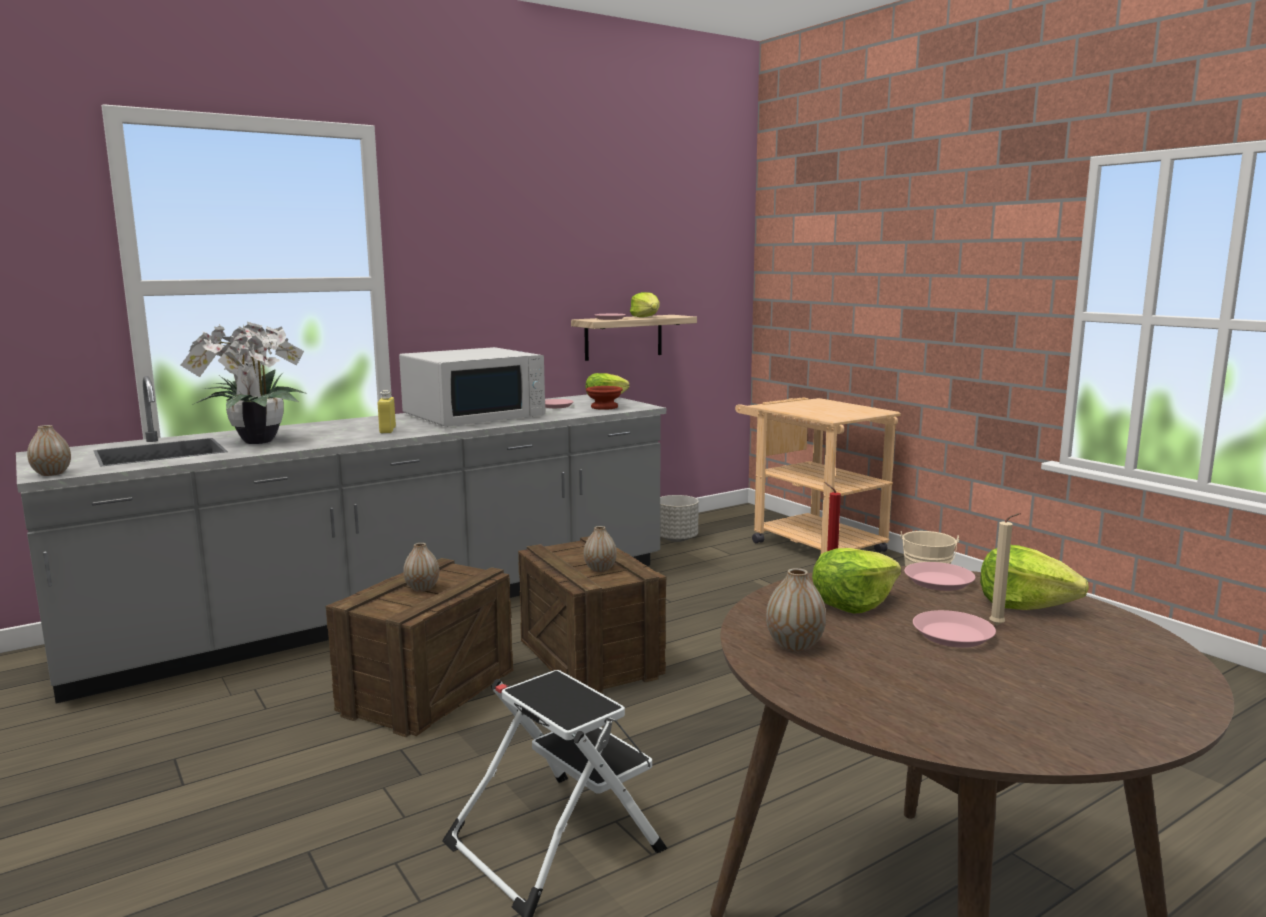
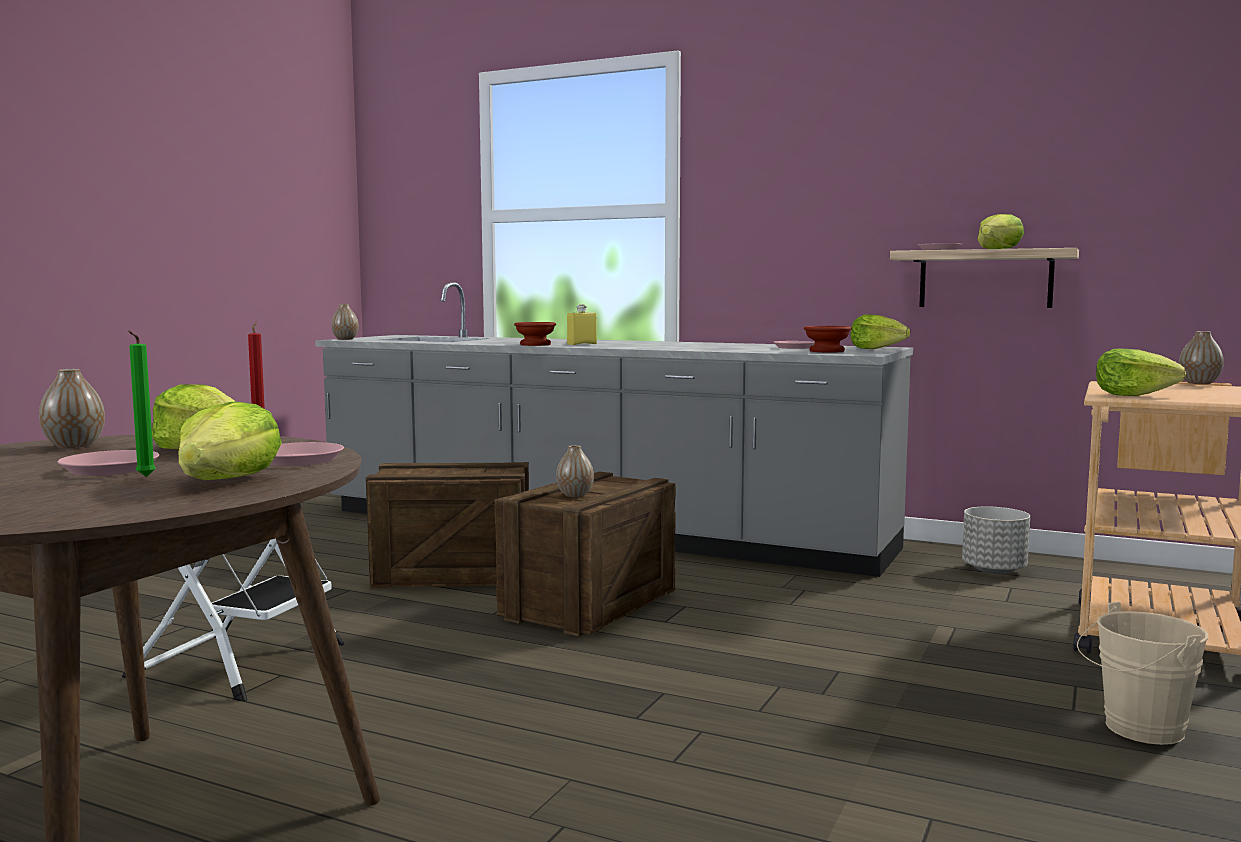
camera: 60 degrees right, 5 degrees down
potted plant [181,322,308,444] -> none
white microwave [399,347,545,427] -> none
vase [403,543,439,592] -> vase moved to [1179,331,1224,384]
beige candle [990,513,1021,626] -> green candle [128,330,156,477]
none -> brown bowl [514,322,556,346]
none -> lettuce [1096,348,1186,396]

